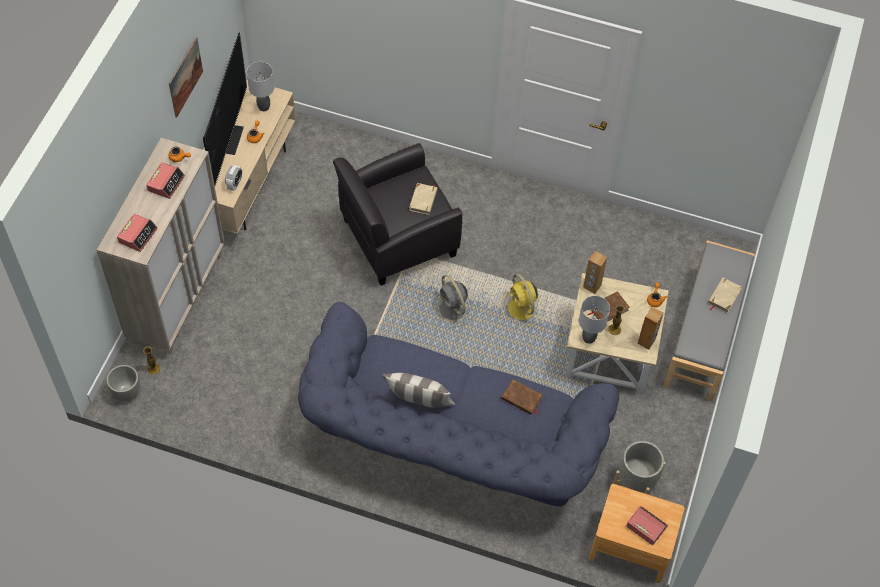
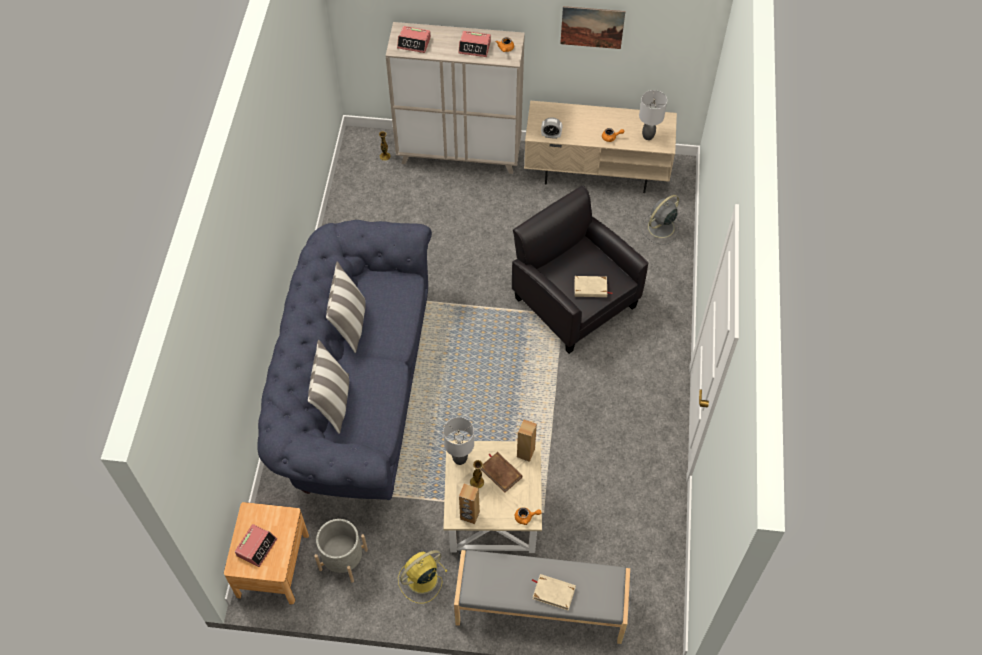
camera: 80 degrees right, 0 degrees up
planter [106,365,140,401] -> none
television [203,33,247,185] -> none
grey fan [432,275,475,327] -> grey fan moved to [641,195,681,245]
yellow fan [501,274,543,327] -> yellow fan moved to [398,550,448,603]
brown book [501,379,543,415] -> none
none -> pillow [308,340,349,434]

